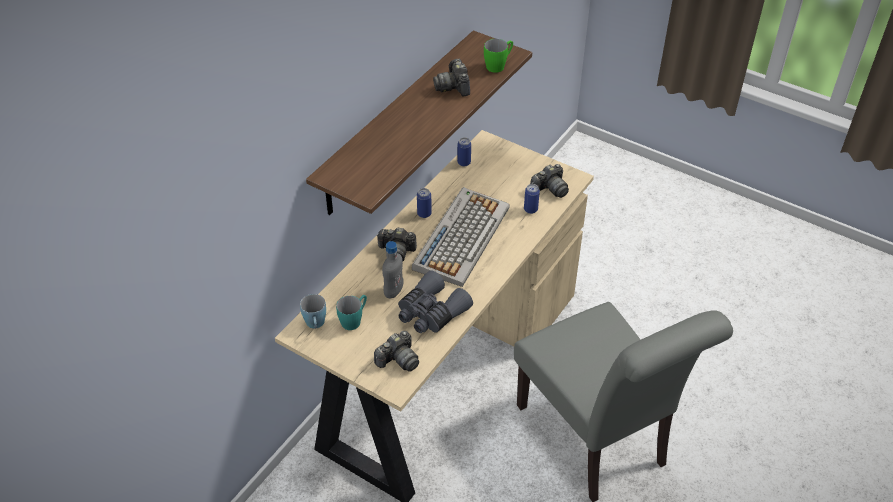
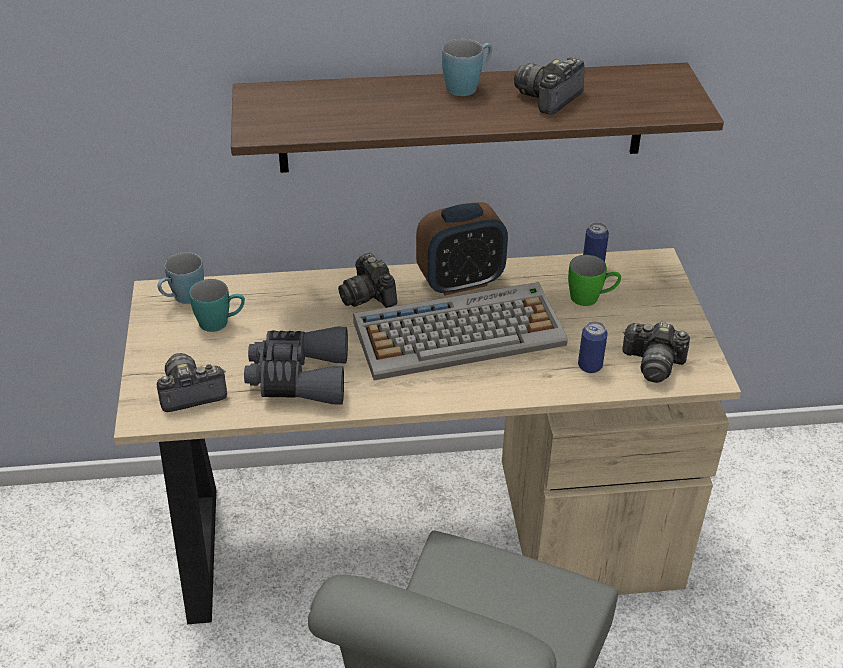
camera: 50 degrees right, 5 degrees down
camera [374,331,419,372] -> camera turned 150 degrees clockwise [157,353,227,412]
grey bottle [382,241,403,298] -> none
can [417,188,432,218] -> alarm clock [416,202,508,295]
green mug [484,39,513,73] -> green mug moved to [568,255,621,306]
none -> blue mug [442,39,493,96]

